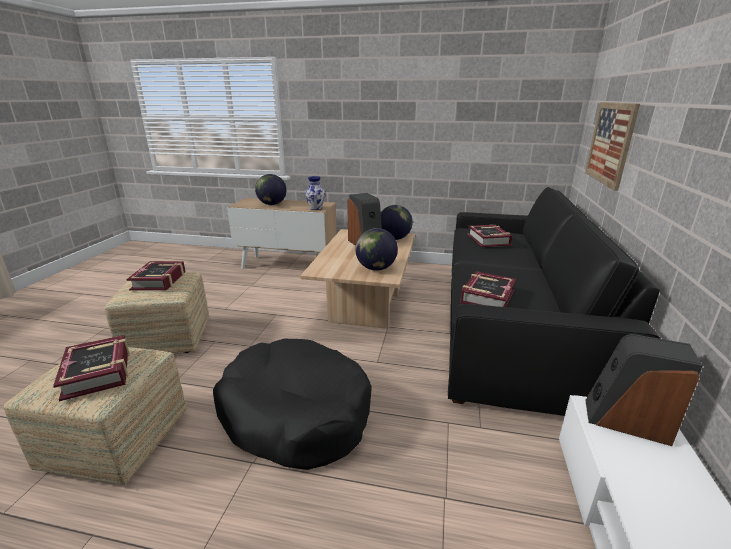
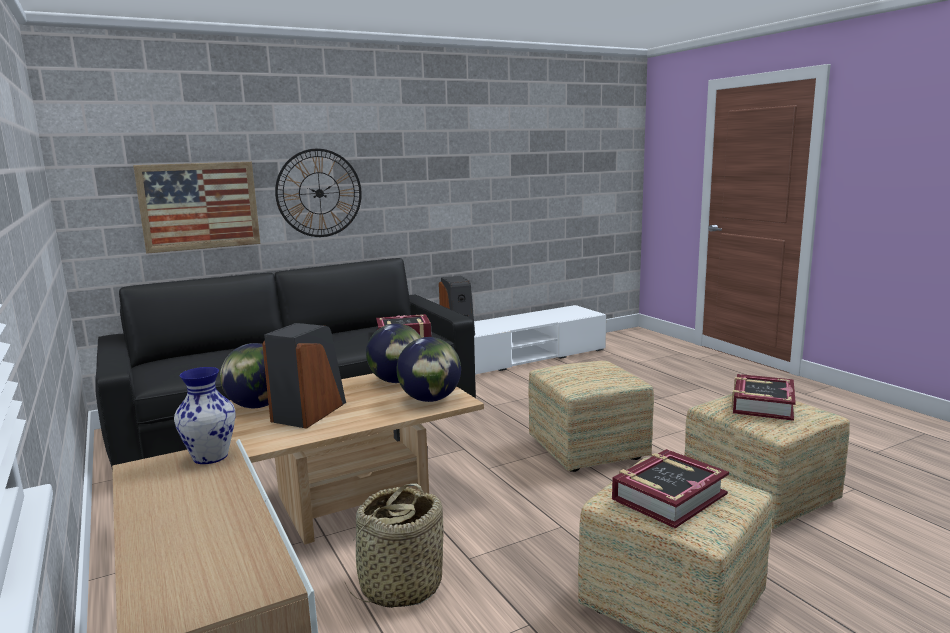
camera: 130 degrees left, 10 degrees down
black dog bed [213,339,372,470] -> ottoman [529,361,654,472]
globe [255,174,286,205] -> globe moved to [396,337,461,402]
book [467,225,513,247] -> none
none -> wall clock [275,149,362,237]
none -> basket [345,484,444,608]

